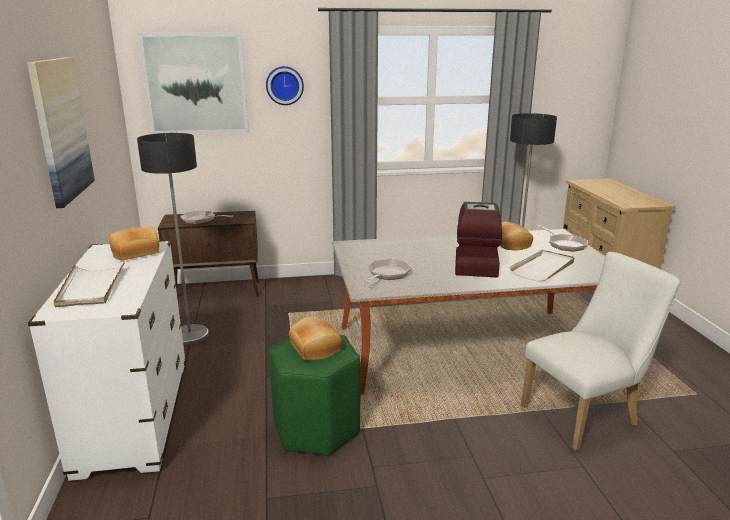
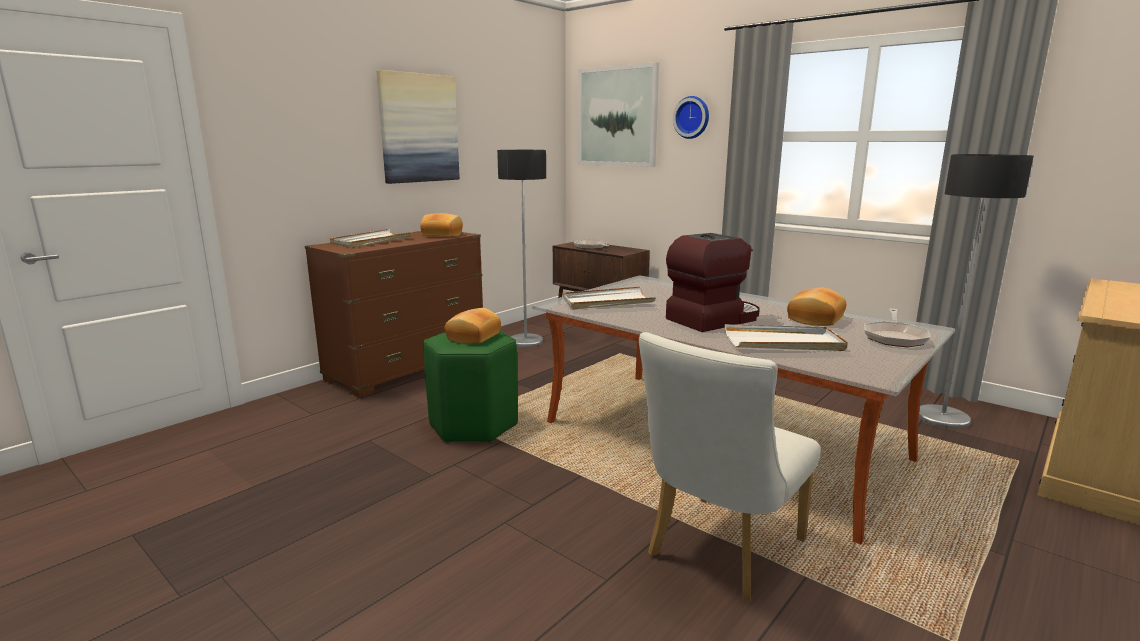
camera: 50 degrees right, 5 degrees down
white dresser [28,240,186,481] -> brown dresser [305,231,483,397]
frying pan [364,259,412,283] -> white tray [563,287,656,309]
white chair [521,252,681,451] -> white chair turned 105 degrees clockwise [639,332,821,602]

